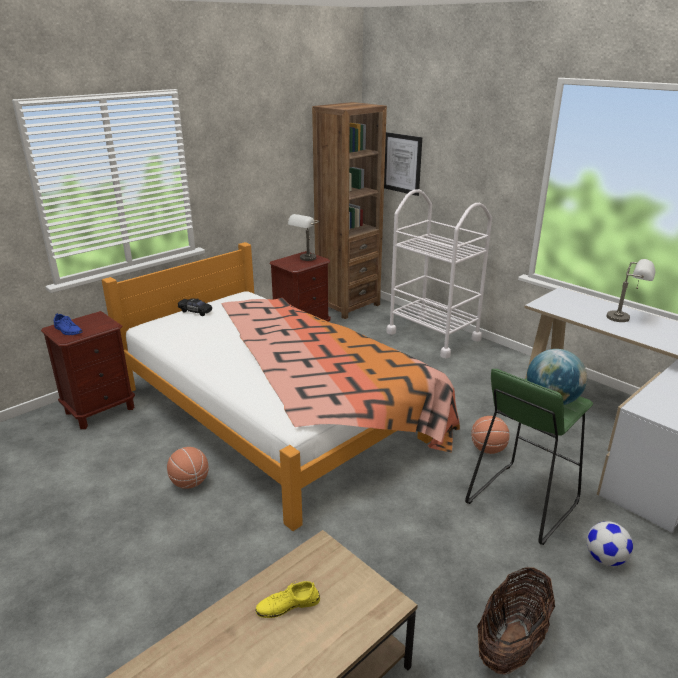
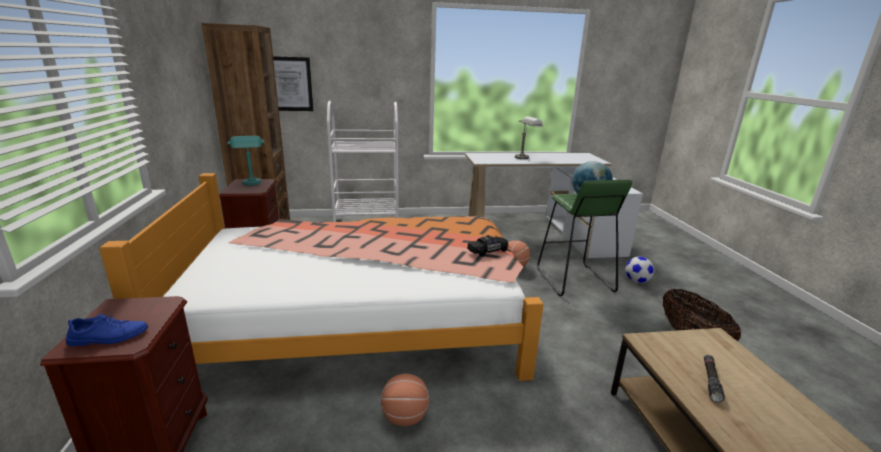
camera: 55 degrees left, 5 degrees down
black toy car [178,298,212,316] -> black toy car moved to [467,235,508,257]
yellow shoe [256,581,320,618] -> black flashlight [704,355,725,402]
grey table lamp [288,214,319,261] -> turquoise table lamp [227,136,264,185]

